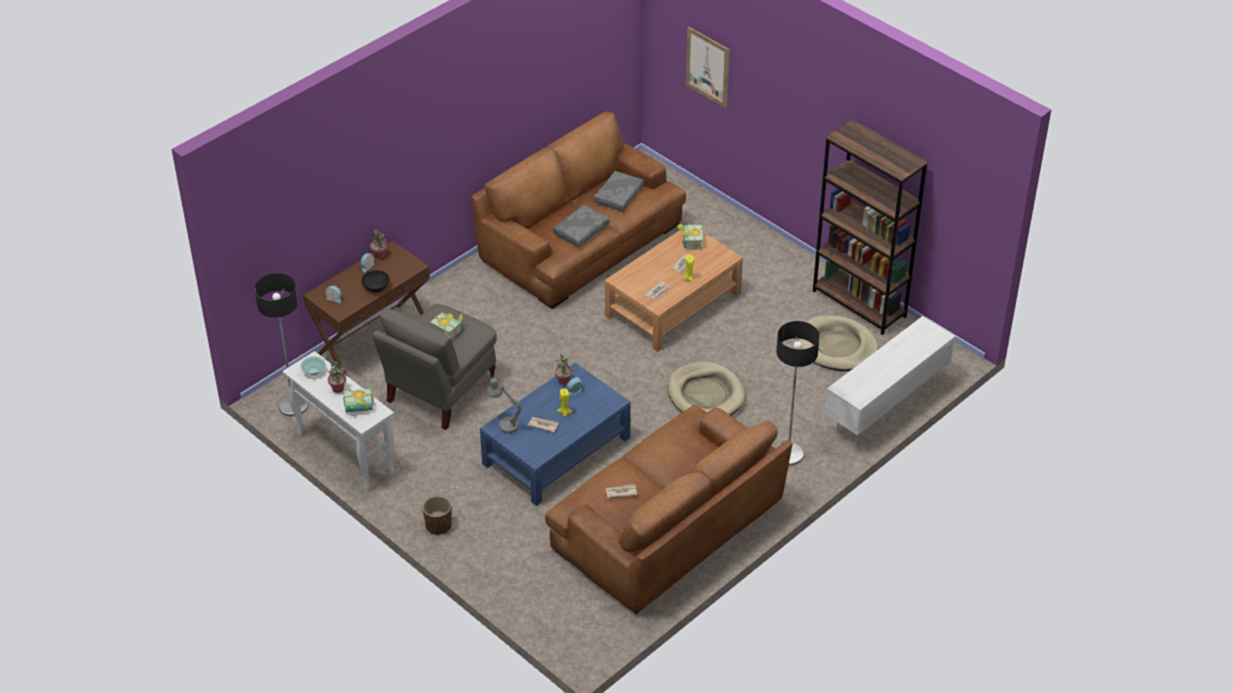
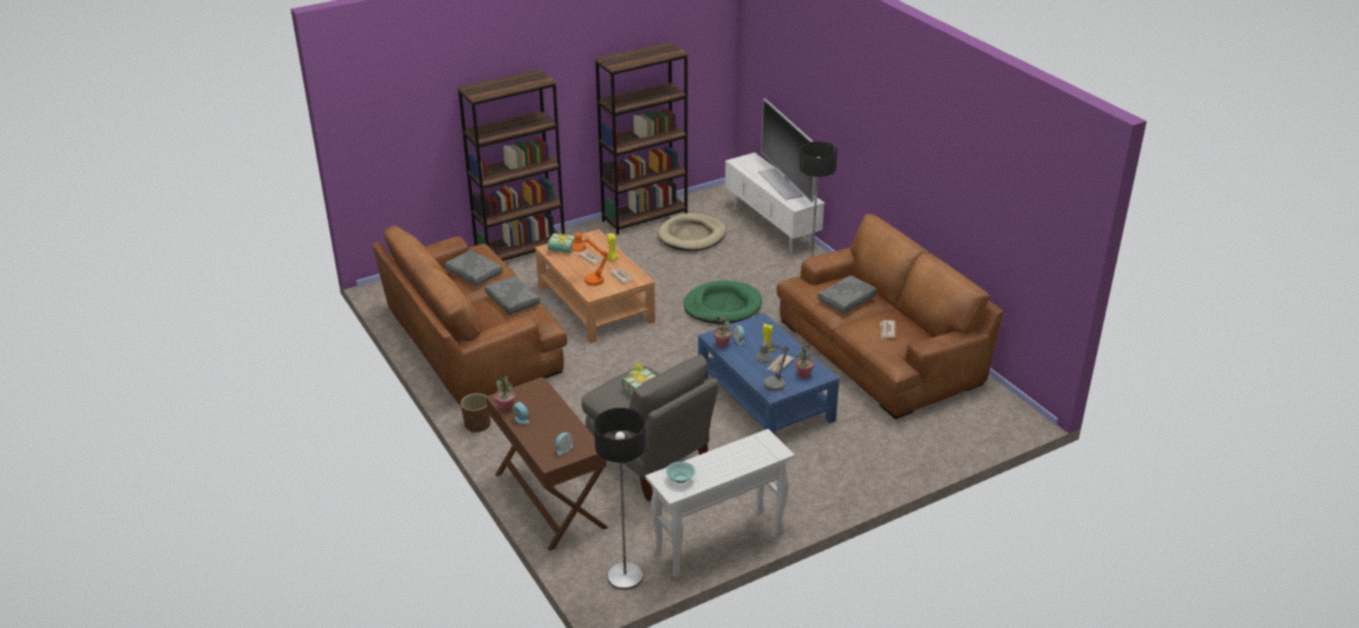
camera: 75 degrees left, 10 degrees down
potted plant [328,362,346,393] -> potted plant moved to [795,344,814,379]
book [343,388,374,413] -> none
black bowl [361,270,389,293] -> none
brown planter [423,496,452,535] -> brown planter moved to [461,393,491,433]
beige dog bed [668,362,745,415] -> green dog bed [684,281,762,324]
picture [686,26,730,109] -> none
none -> brown bookcase [457,69,565,261]
none -> orange table lamp [571,232,609,286]
none -> television [758,98,815,202]
none -> grey pillow [817,275,877,314]

